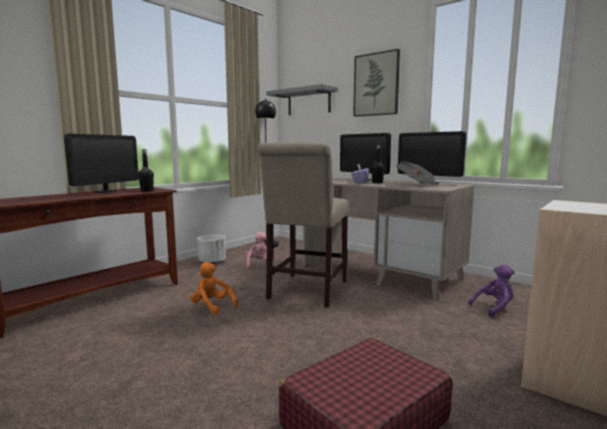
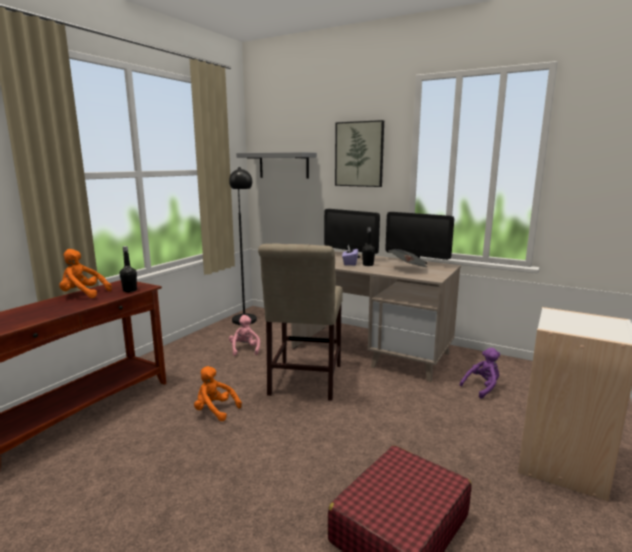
camera: 10 degrees left, 5 degrees up
monitor [64,134,139,193] -> orange plush toy [59,249,112,298]
white planter [197,235,226,264] -> none

